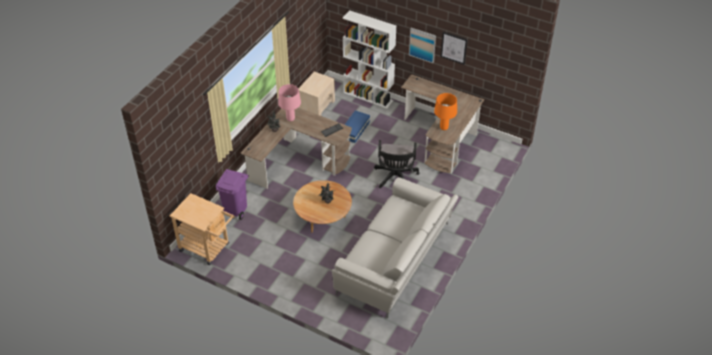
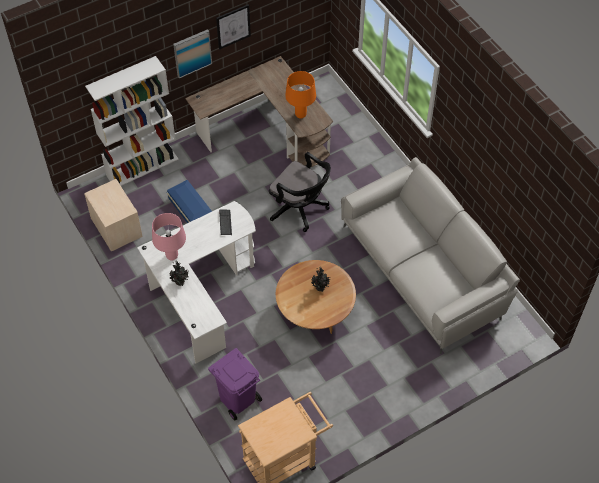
camera: 60 degrees left, 10 degrees up
brown desk [241,107,352,189] -> white desk [137,201,256,363]

